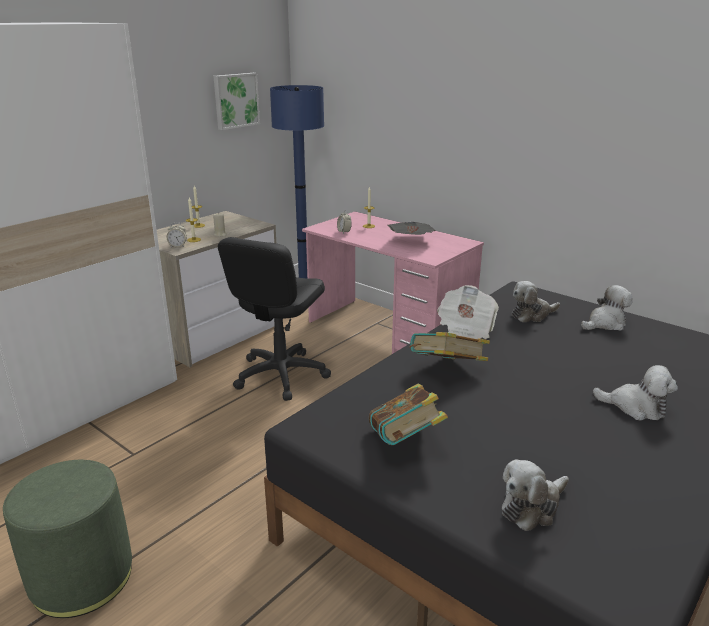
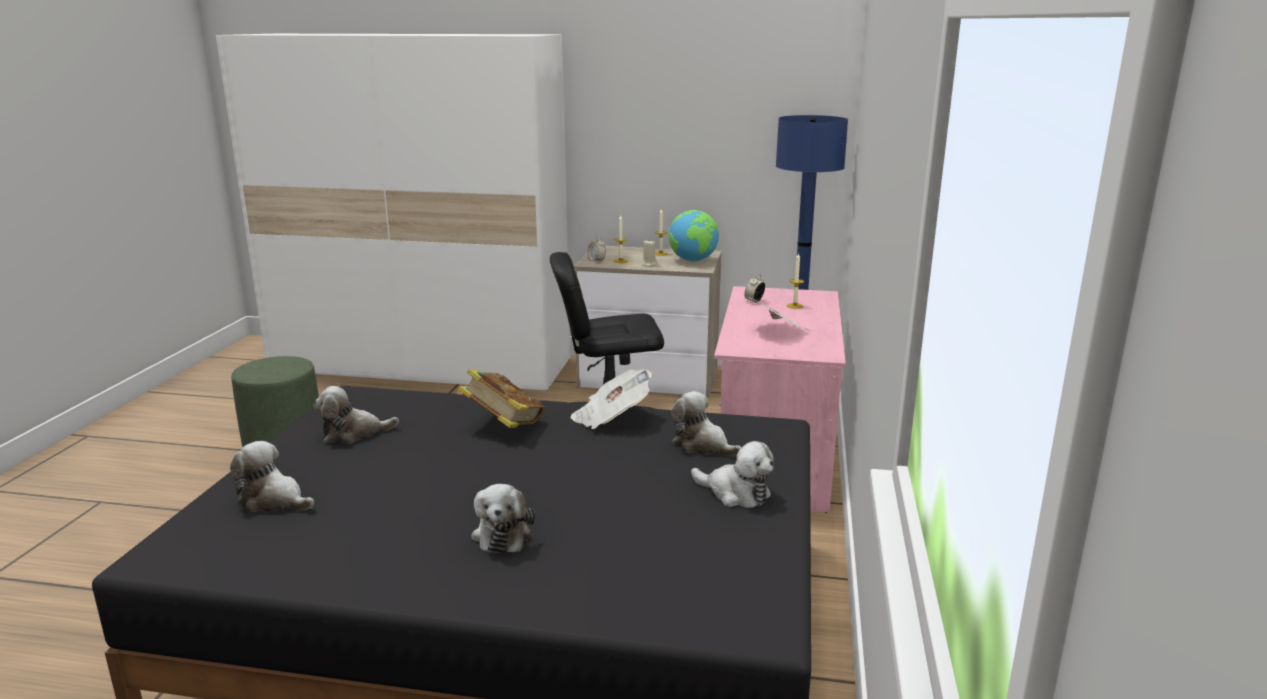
camera: 60 degrees right, 5 degrees down
picture [213,73,260,130] -> none
book [369,383,448,445] -> plush toy [314,386,399,444]
none -> globe [669,210,719,261]

